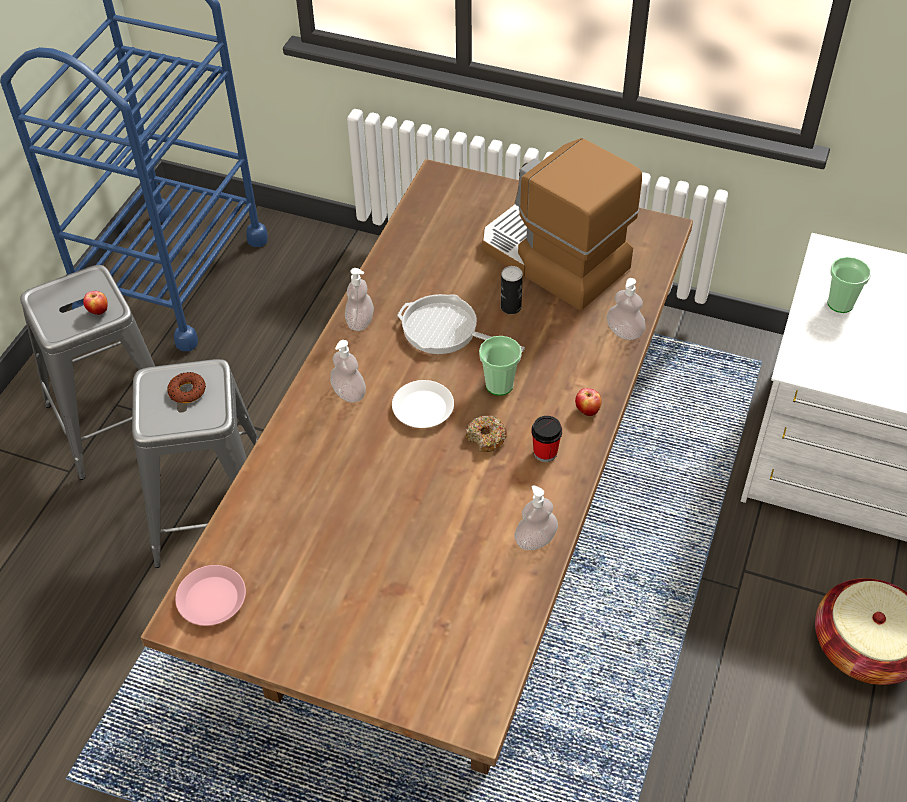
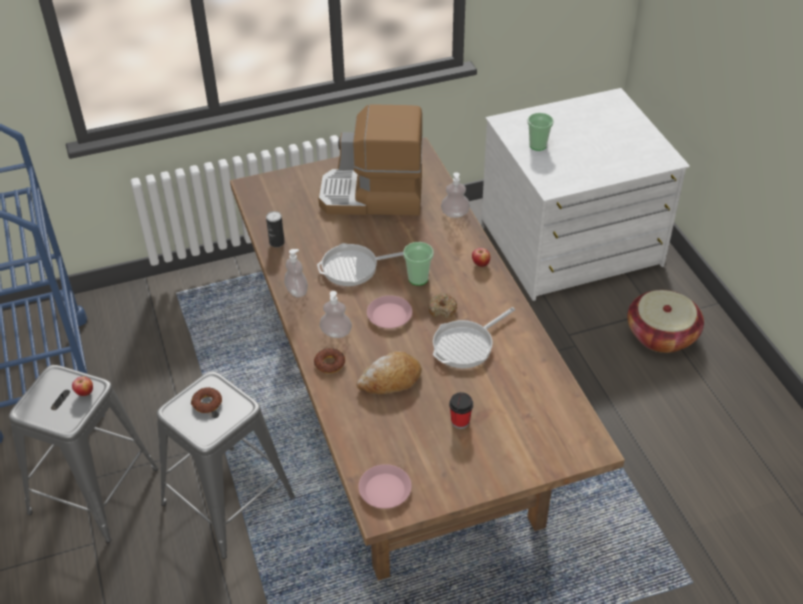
camera: 40 degrees left, 5 degrees down
white plate [392,380,454,428] -> pink plate [367,295,412,328]
can [501,266,523,314] -> can moved to [266,211,285,247]
soap dispenser [514,485,558,550] -> none
cup [531,416,562,462] -> cup moved to [449,392,473,429]
none -> donut [314,348,345,373]
none -> bread [356,351,422,394]
none -> frying pan [433,307,515,368]

